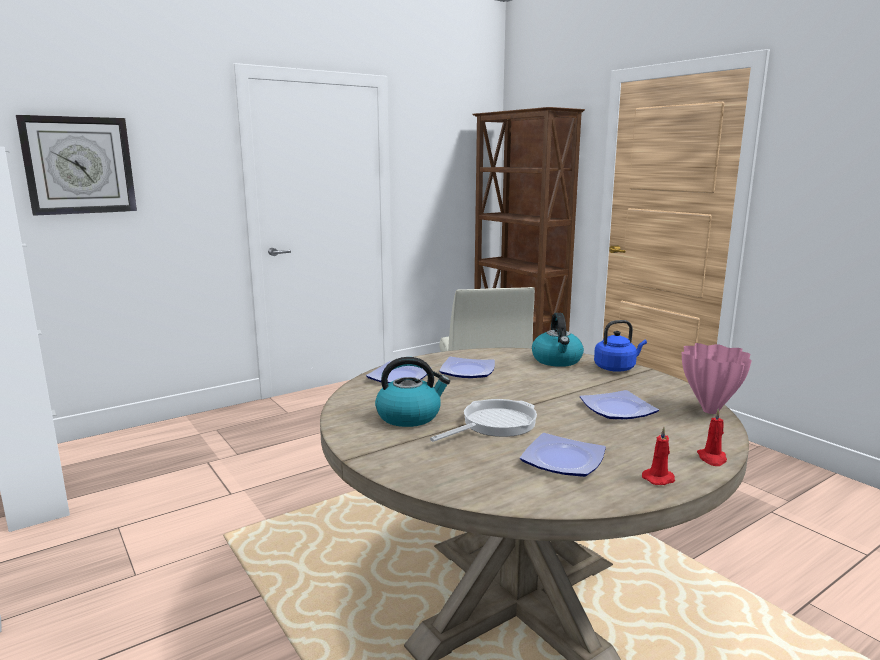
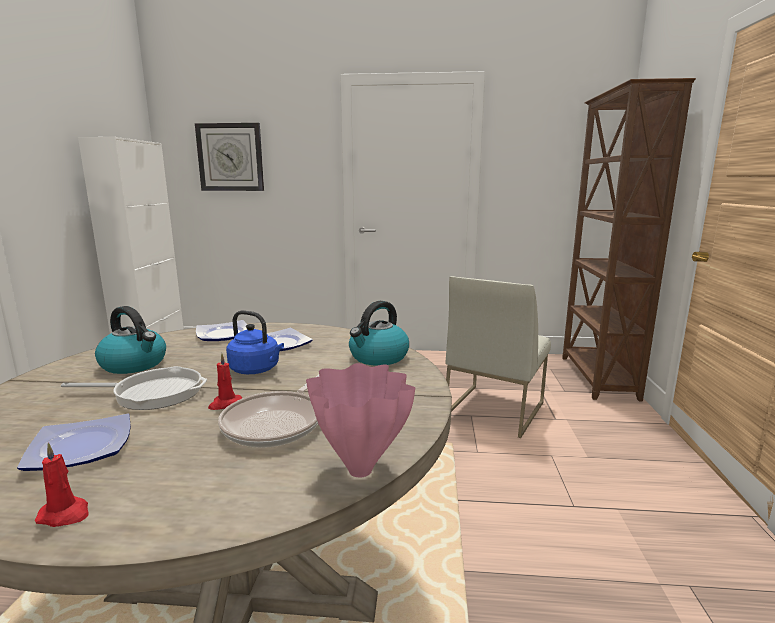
camera: 40 degrees right, 0 degrees up
plate [580,390,659,419] -> frying pan [218,375,319,448]
blue kettle [594,320,647,372] -> blue kettle moved to [226,310,284,374]
red candle [697,408,727,466] -> red candle moved to [208,353,242,410]

